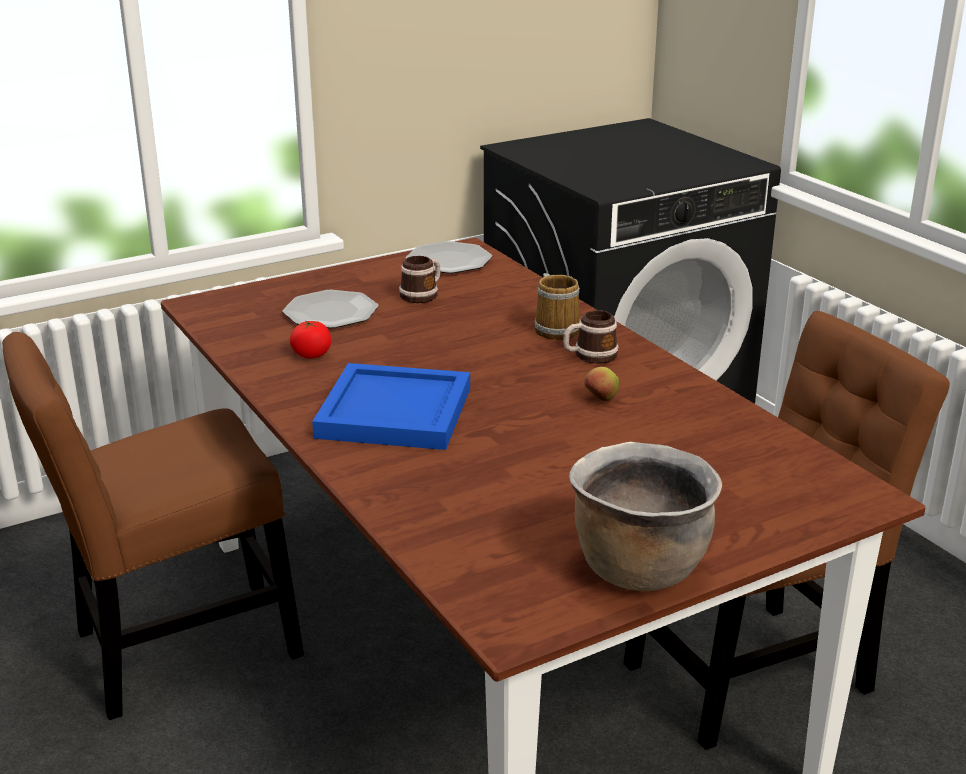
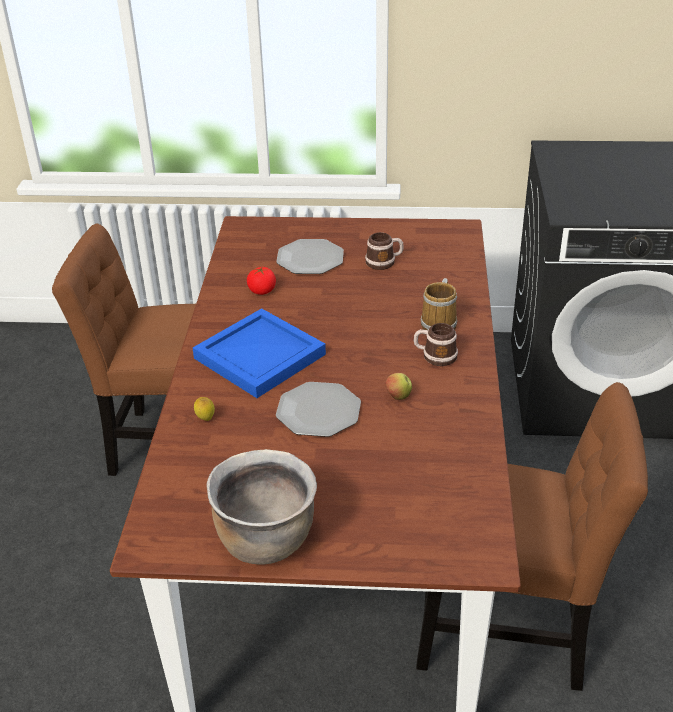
camera: 35 degrees right, 10 degrees up
plate [406,241,492,274] -> plate moved to [276,382,361,437]
none -> lemon [194,397,215,421]

